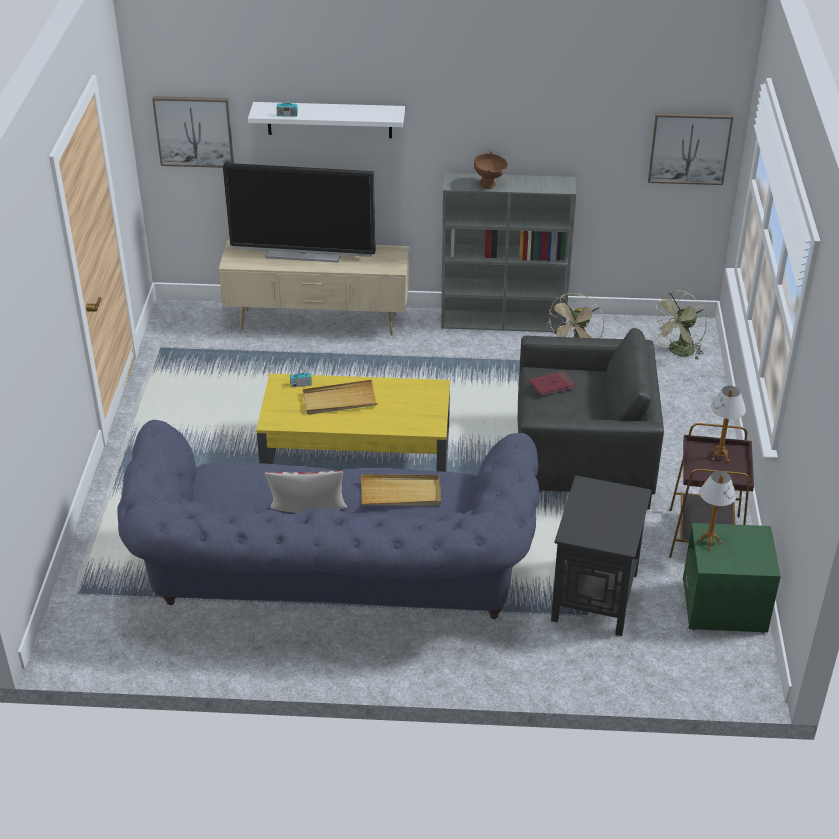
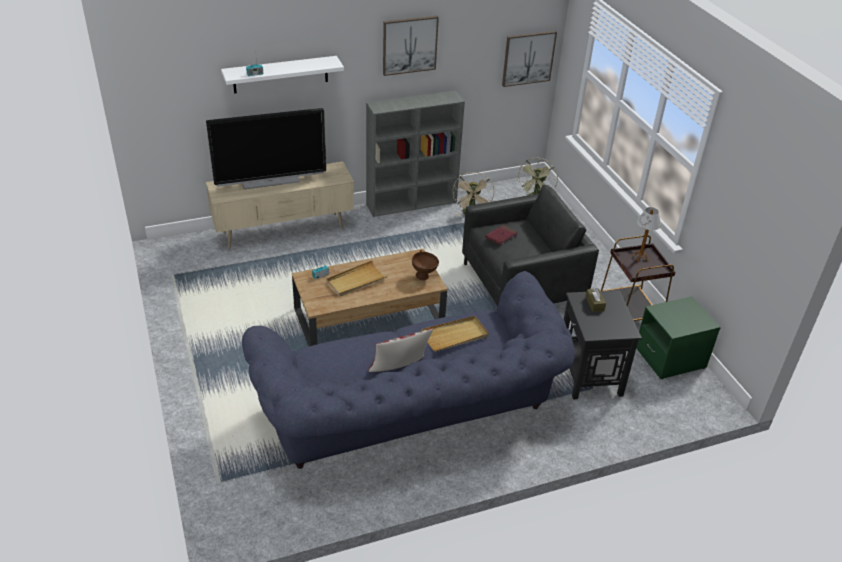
camera: 25 degrees left, 0 degrees up
picture [152,96,234,168] -> picture moved to [383,16,439,76]
yellow coffee table [256,374,450,472] -> brown coffee table [292,249,447,347]
brown bowl [474,151,508,189] -> brown bowl moved to [412,250,439,280]
table lamp [698,471,736,550] -> none
none -> brown tissue box [585,288,606,312]

